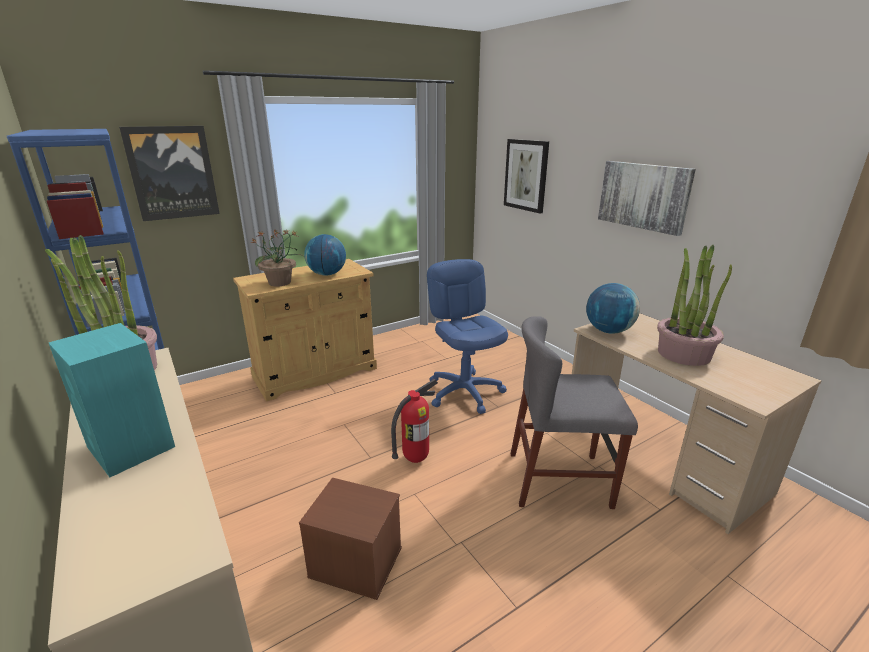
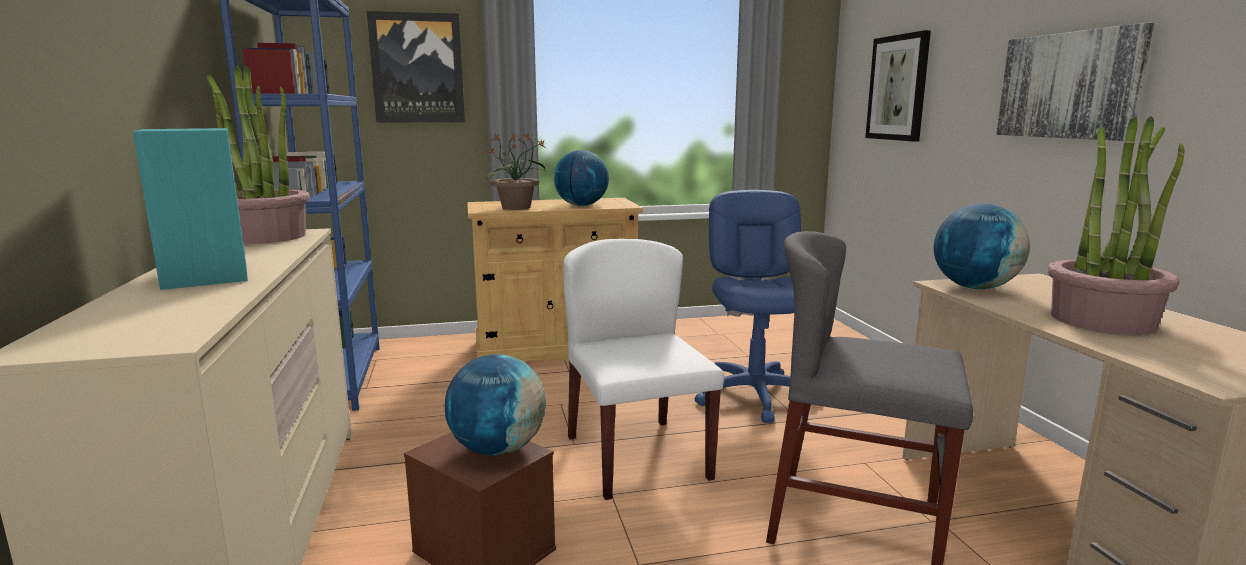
camera: 20 degrees right, 10 degrees down
fire extinguisher [391,379,438,463] -> white chair [564,239,724,500]
none -> globe [445,354,546,456]

